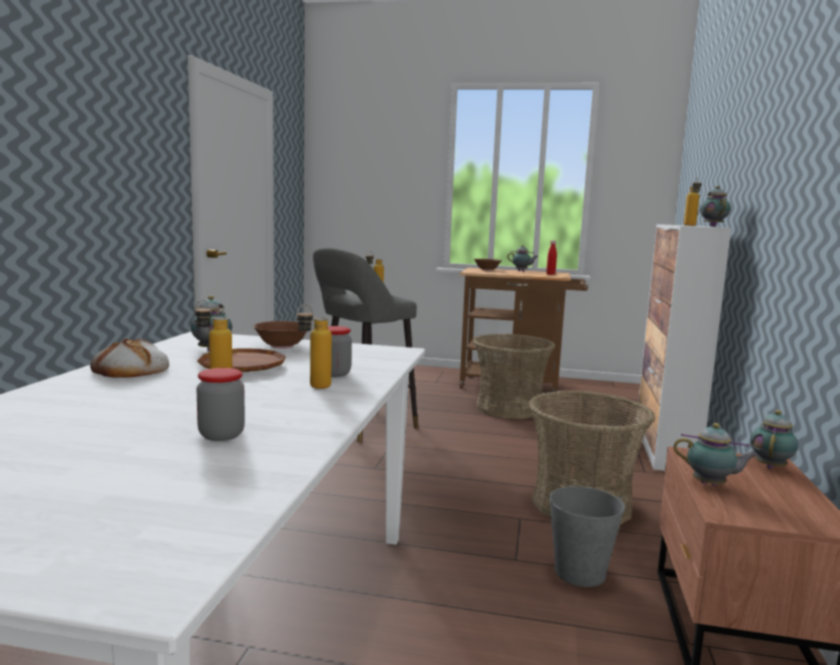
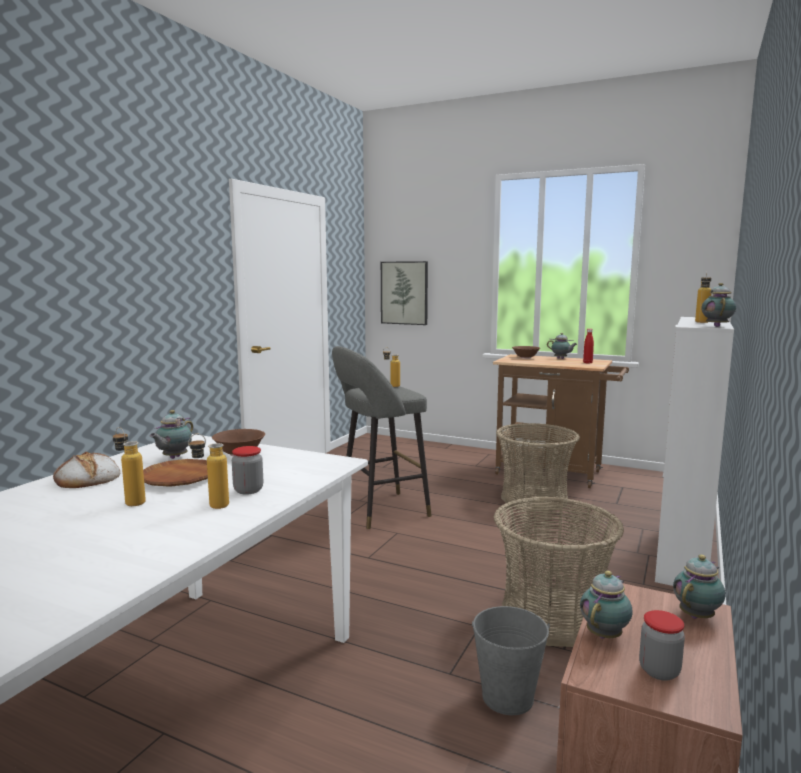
camera: 15 degrees right, 0 degrees up
jar [196,368,245,441] -> jar moved to [639,610,685,681]
teapot [674,423,758,486] -> teapot turned 90 degrees counterclockwise [580,570,632,639]
none -> picture [381,261,428,325]

